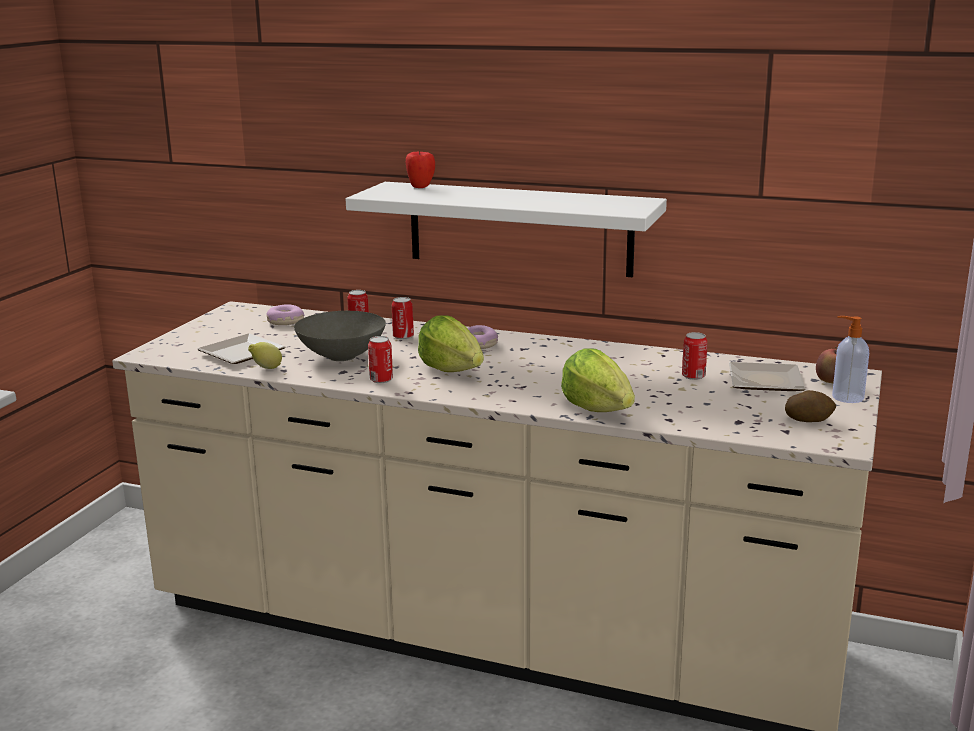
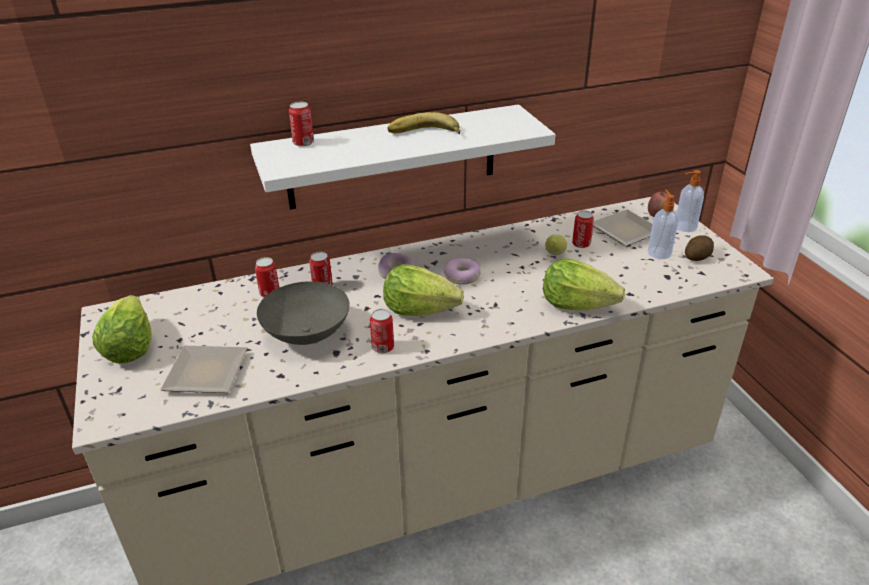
camera: 40 degrees left, 15 degrees up
lemon [248,342,282,369] -> lemon moved to [545,234,567,255]
donut [267,304,304,325] -> donut moved to [444,258,481,285]
apple [406,151,435,188] -> can [289,102,314,147]
none -> lettuce [92,295,152,363]
none -> banana [387,112,460,134]
none -> soap dispenser [648,190,678,259]

